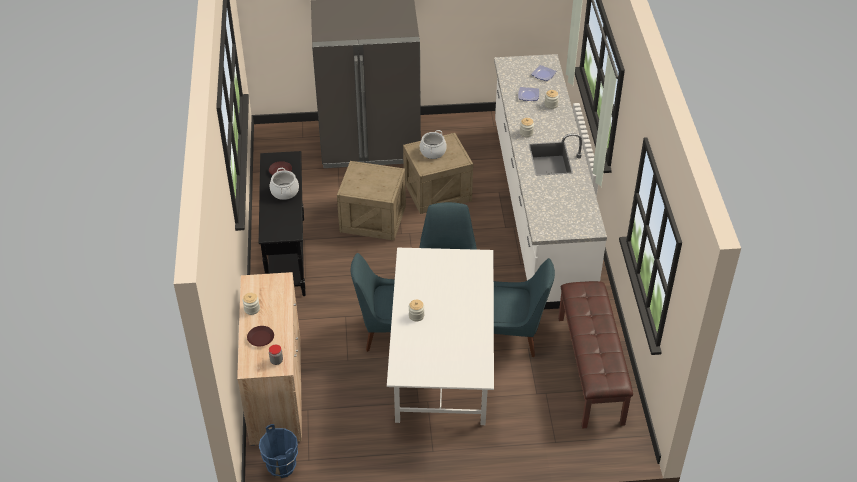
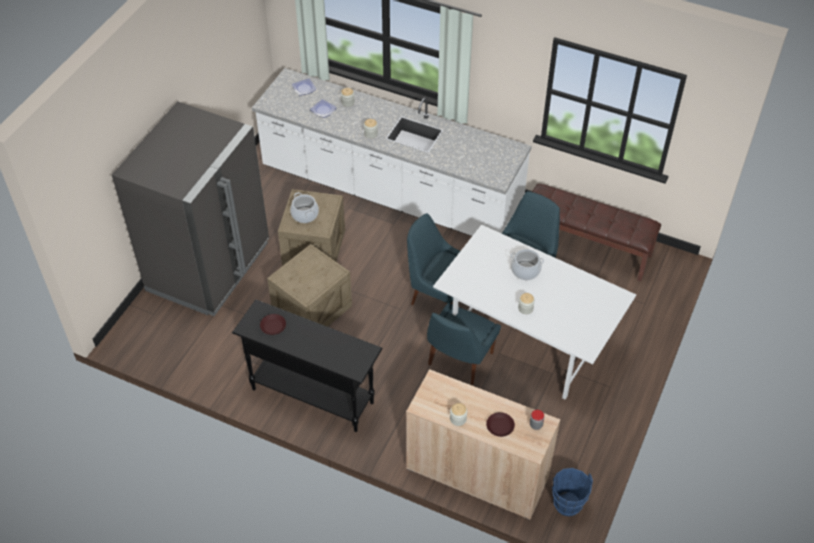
camera: 60 degrees left, 5 degrees up
cooking pot [270,168,299,200] -> cooking pot moved to [511,249,544,280]

